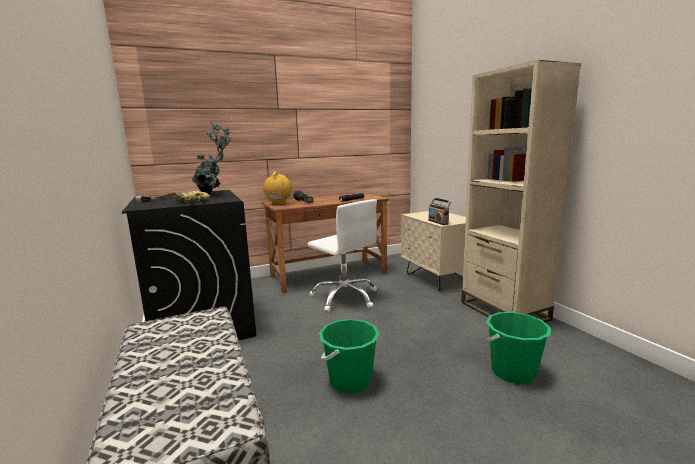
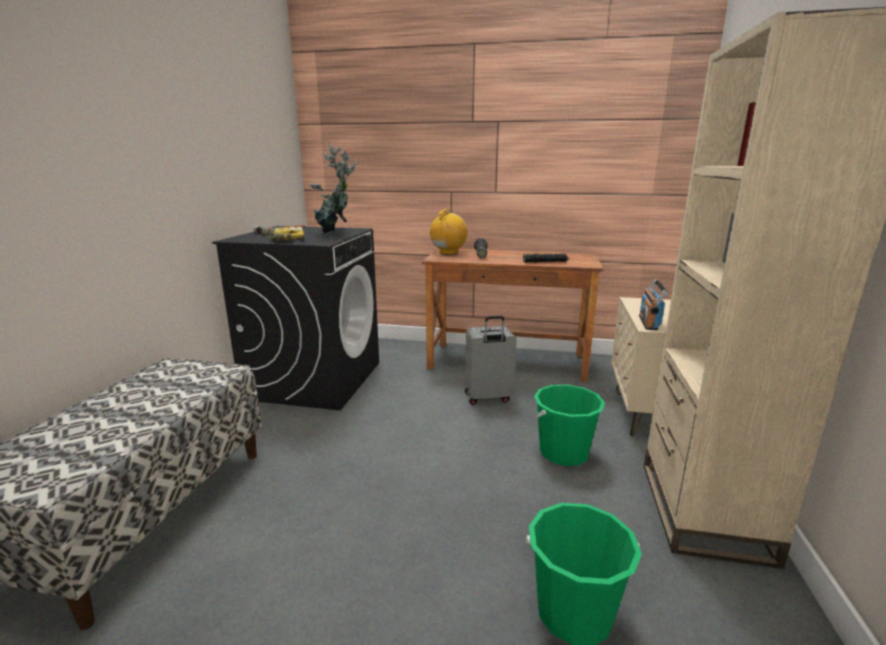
camera: 35 degrees right, 5 degrees up
white office chair [308,199,377,312] -> grey suitcase [465,316,517,405]
green bucket [319,319,379,394] -> green bucket moved to [534,385,605,466]

